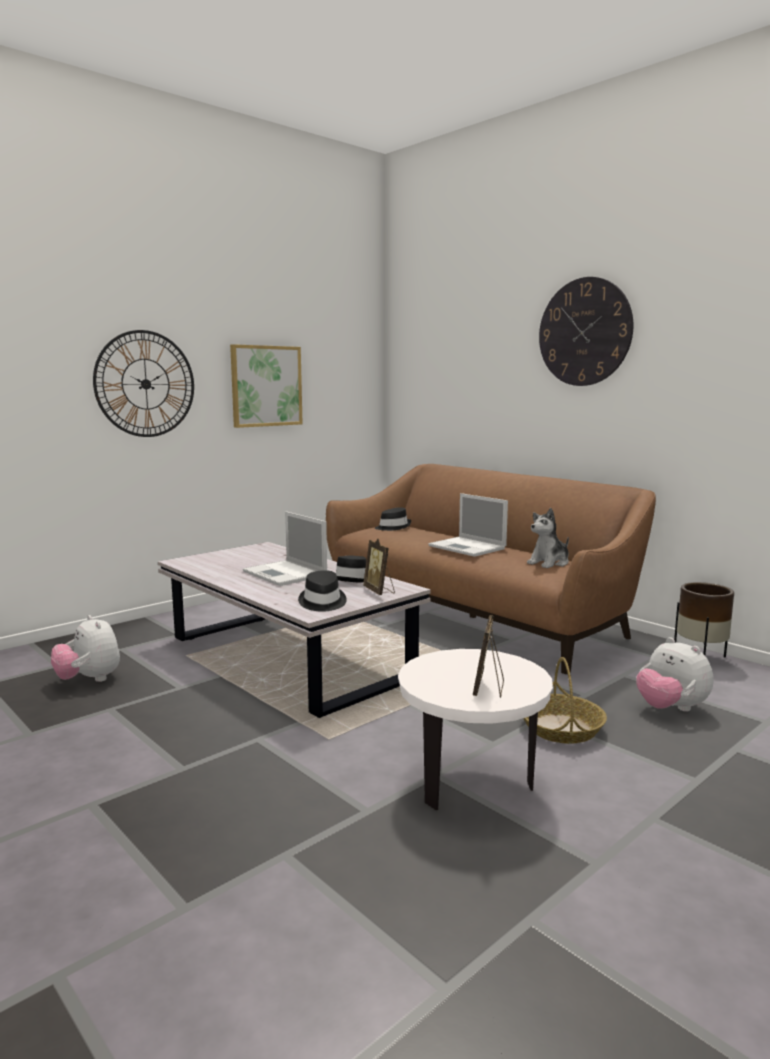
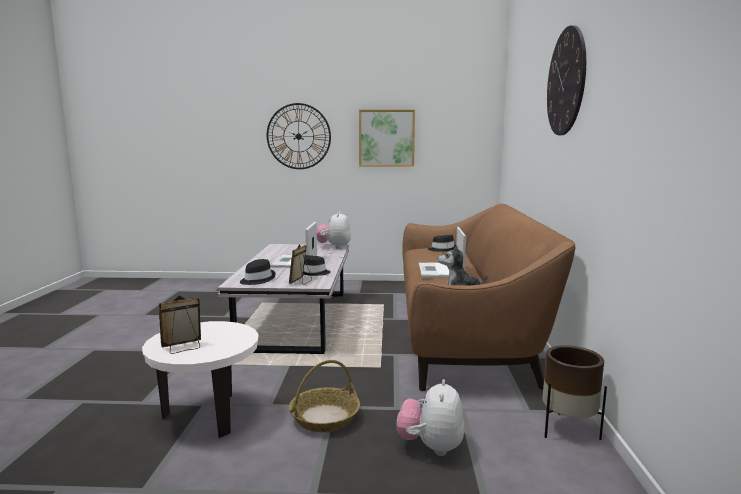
camera: 45 degrees right, 0 degrees up
plush toy [51,615,120,682] -> plush toy moved to [317,211,351,249]

